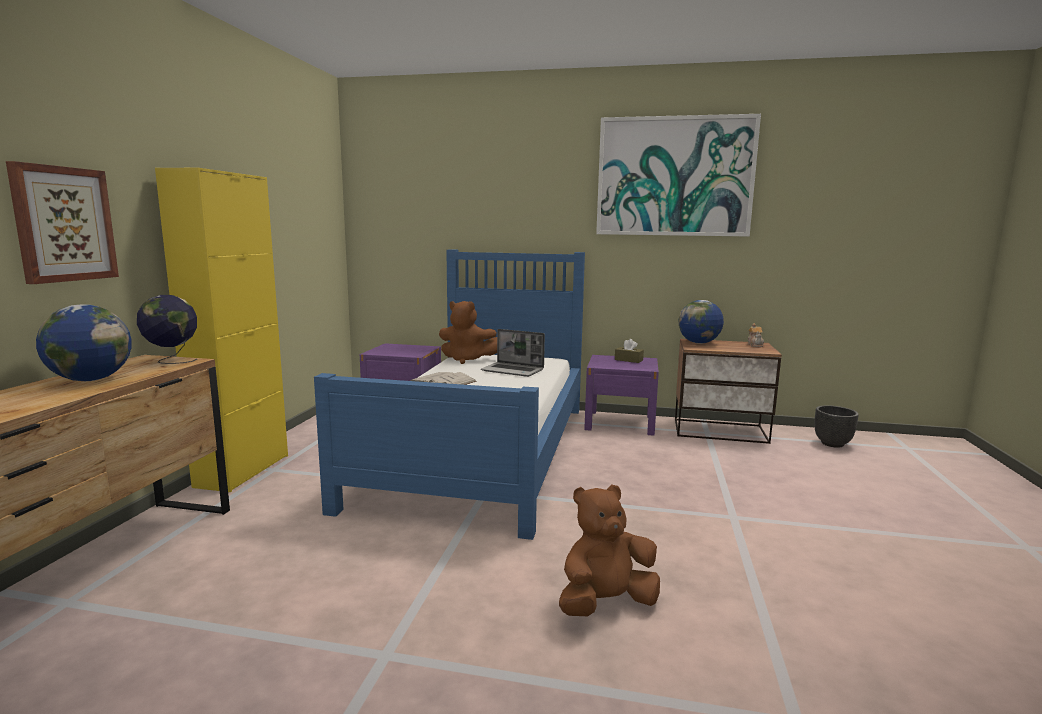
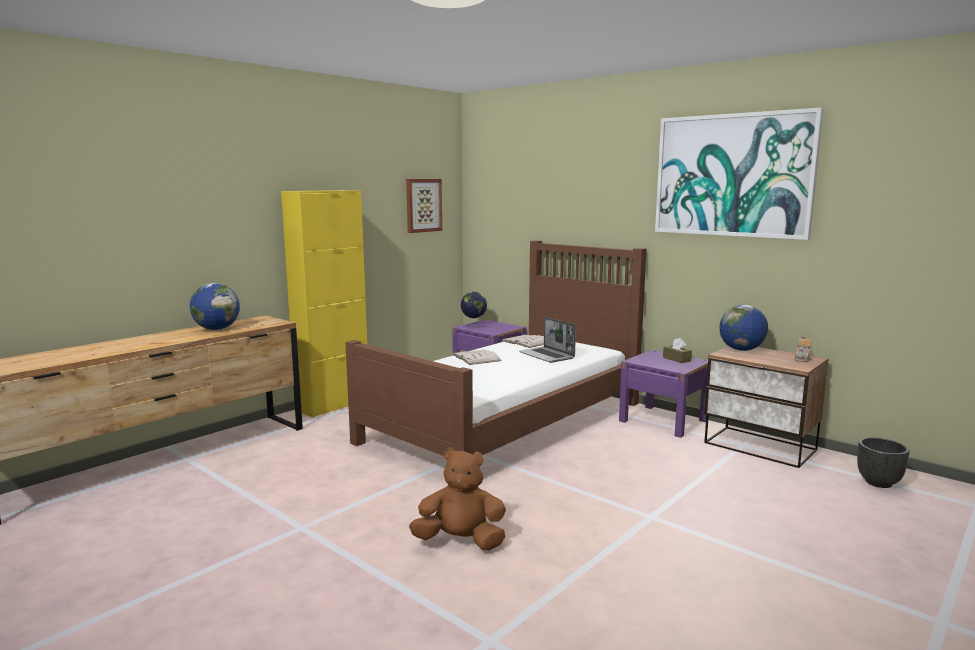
camera: 30 degrees right, 0 degrees up
picture [6,161,119,284] -> picture moved to [406,179,442,233]
globe [137,295,197,364] -> globe moved to [461,292,487,327]
blue bed [314,249,585,540] -> brown bed [345,240,647,456]
brown plush toy [439,301,497,364] -> white book [501,335,544,348]

